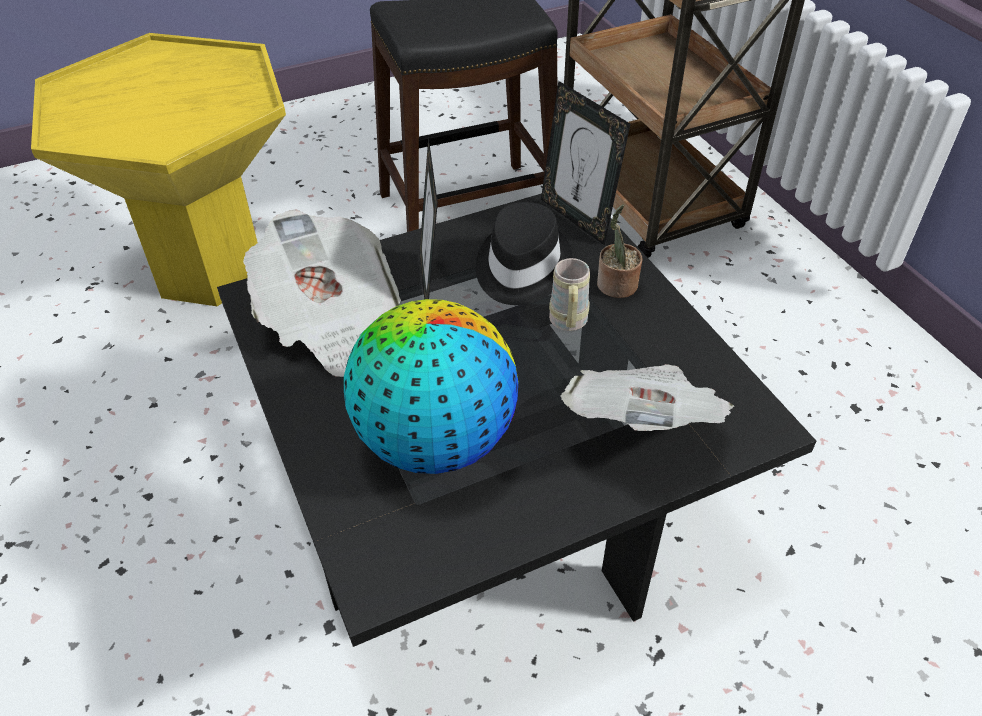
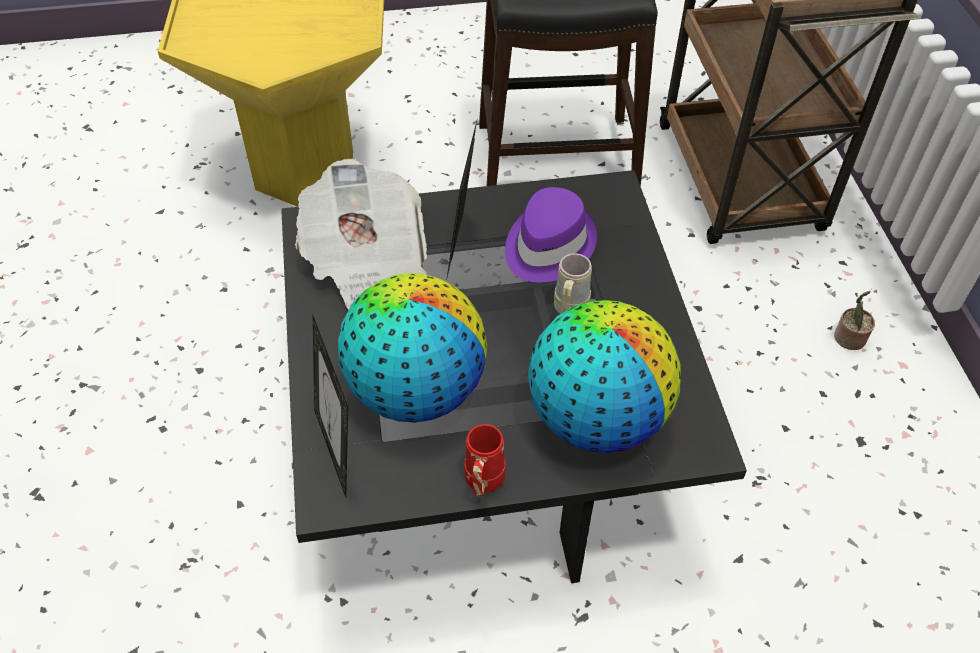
camera: 15 degrees right, 5 degrees up
black hat [476,202,572,305] -> purple hat [505,187,597,282]
picture frame [541,81,630,245] -> picture frame moved to [313,316,348,497]
newspaper [561,364,734,431] -> globe [528,300,681,453]
potted plant [597,204,643,298] -> potted plant moved to [834,290,875,350]
none -> red mug [464,424,506,496]

